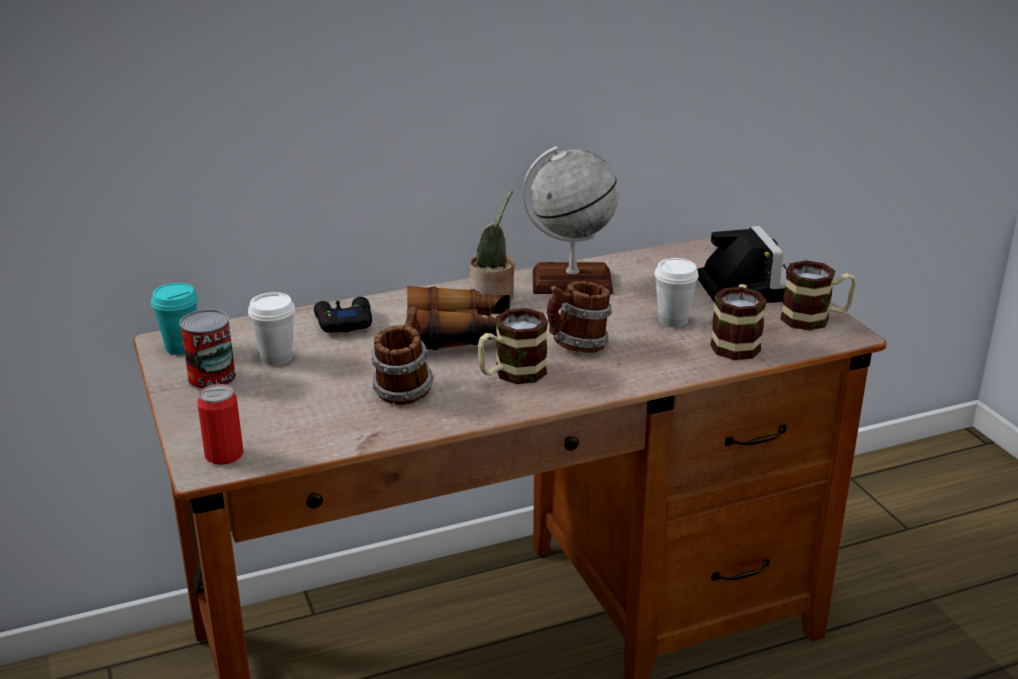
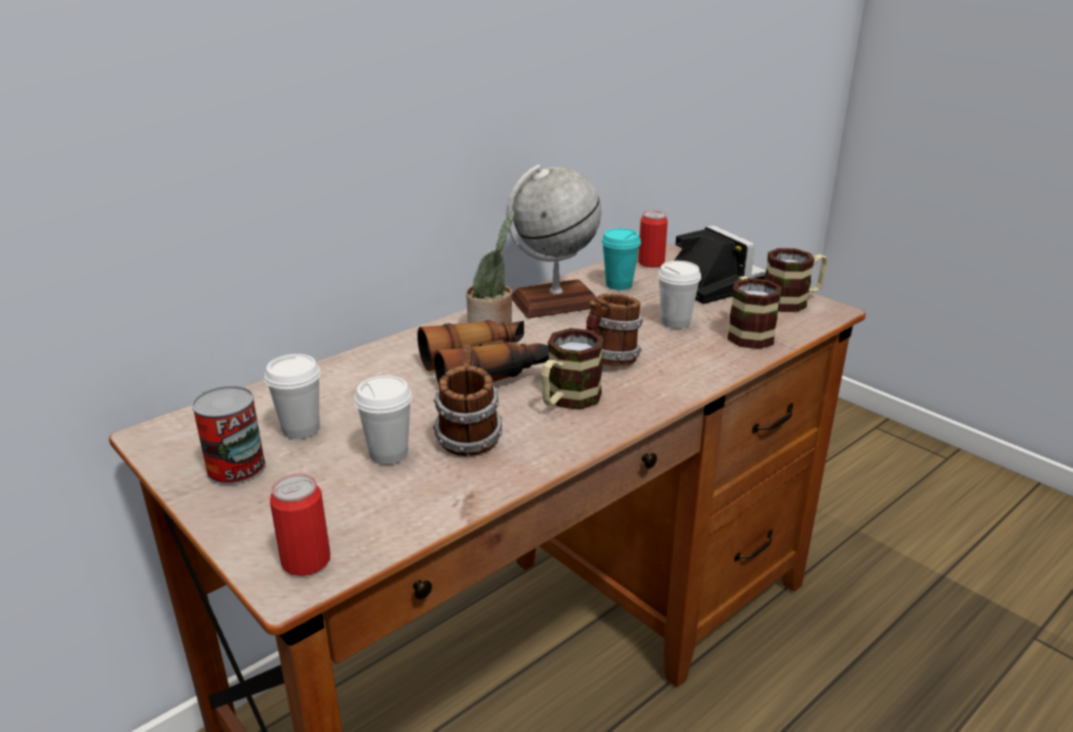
camera: 20 degrees left, 0 degrees up
turquoise cup [151,283,198,355] -> turquoise cup moved to [602,228,641,290]
black game controller [314,297,372,333] -> none
none -> white cup [354,375,412,465]
none -> can [638,210,668,268]

